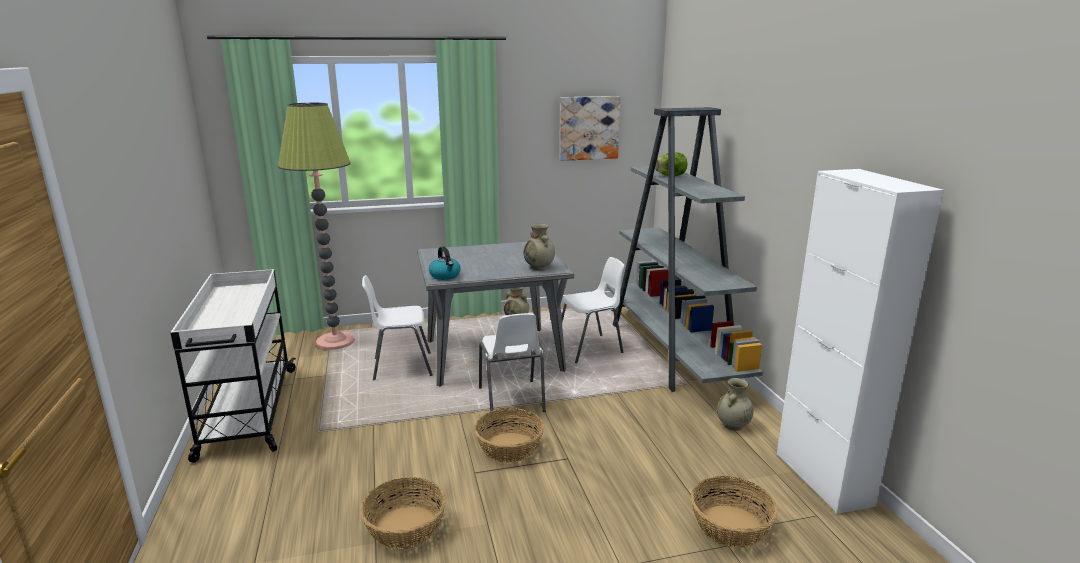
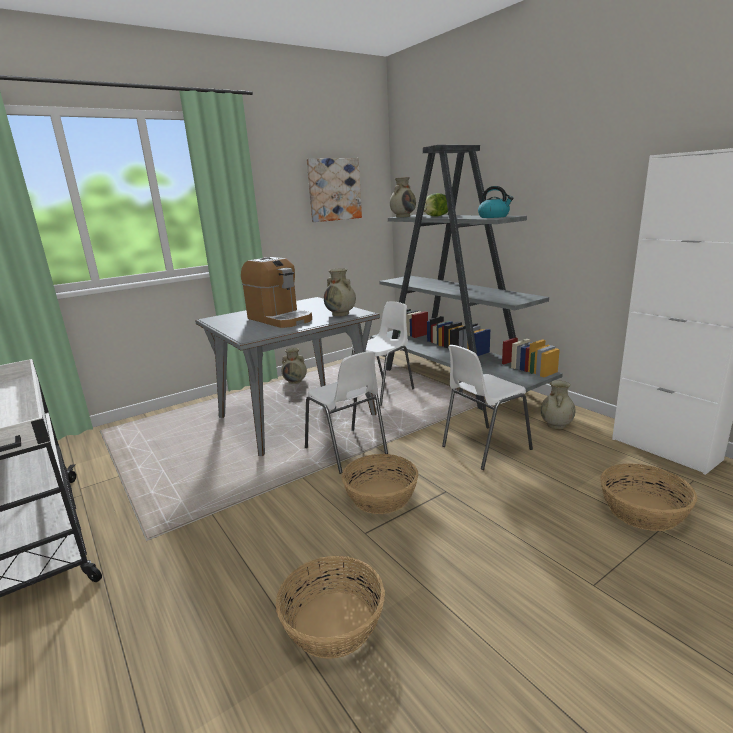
camera: 20 degrees left, 0 degrees up
floor lamp [278,102,355,351] -> none
white chair [362,275,433,380] -> white chair moved to [442,345,533,470]
kettle [429,246,461,280] -> kettle moved to [478,186,513,218]
none -> coffee machine [241,257,312,328]
none -> beige vase [390,177,416,217]

